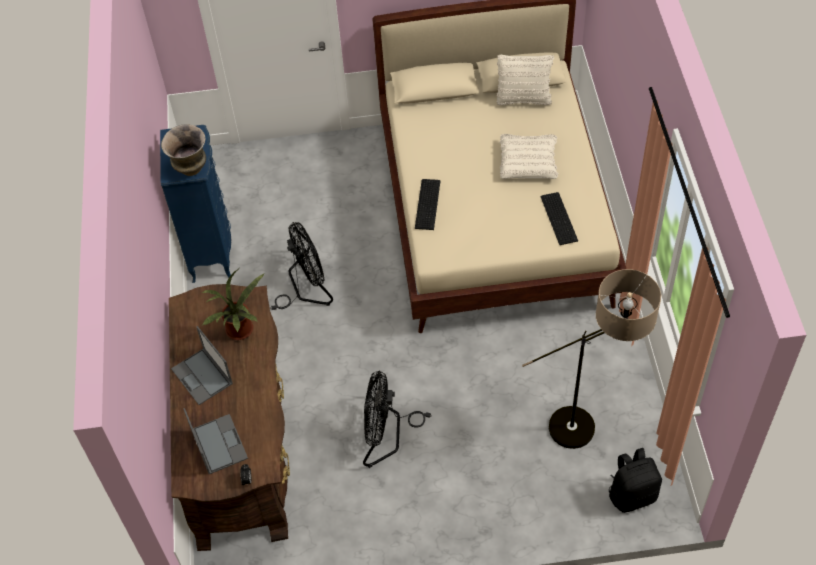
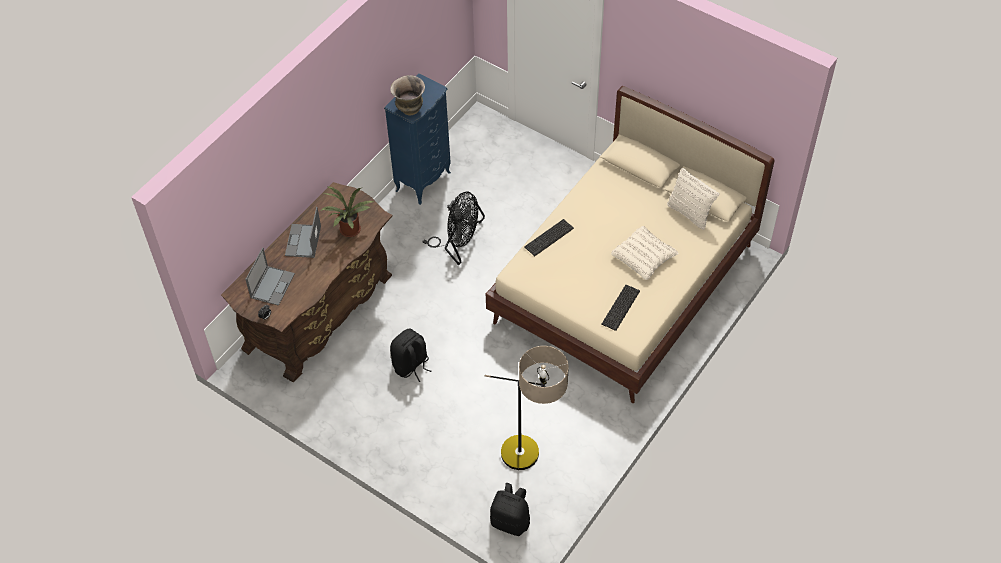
camera: 40 degrees right, 0 degrees up
black fan [363,371,432,468] -> black backpack [390,329,432,382]

